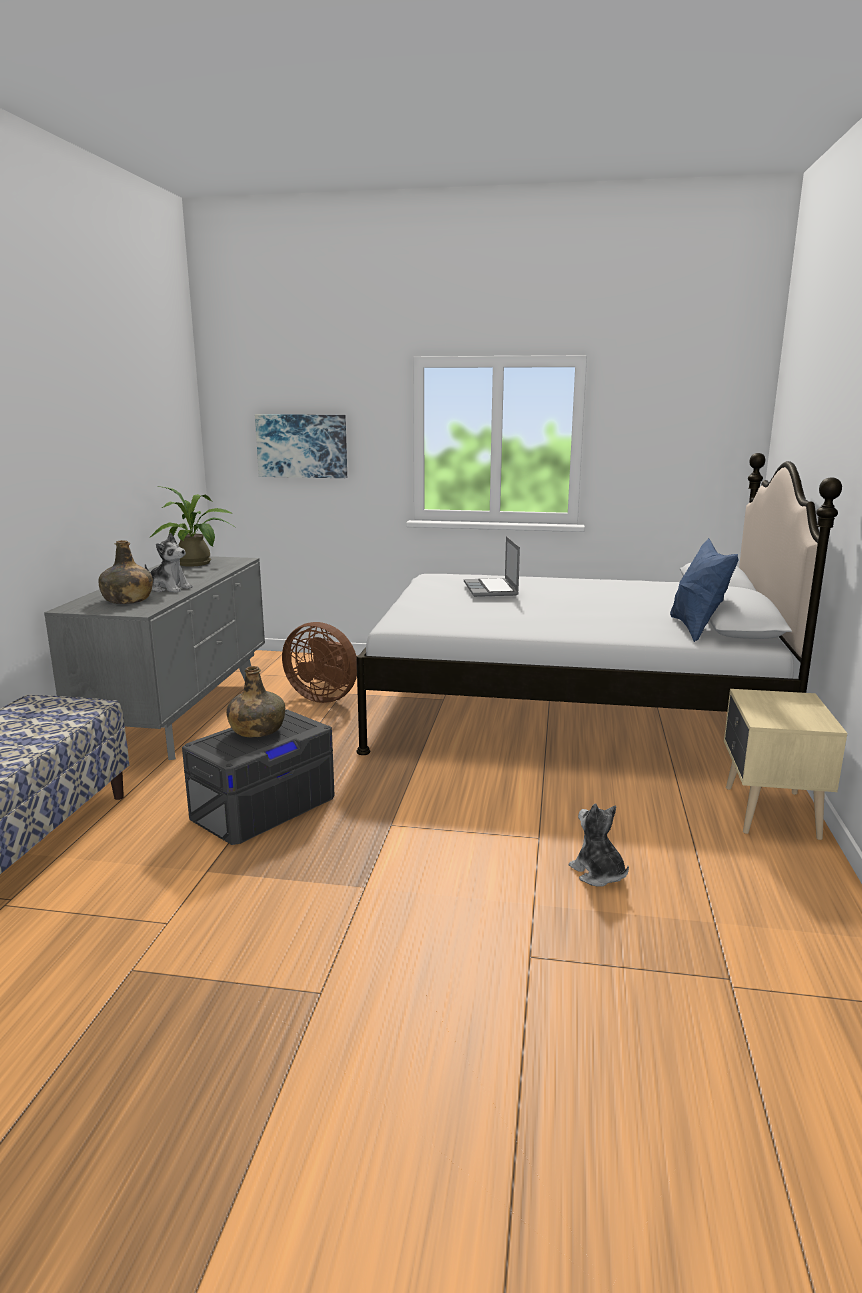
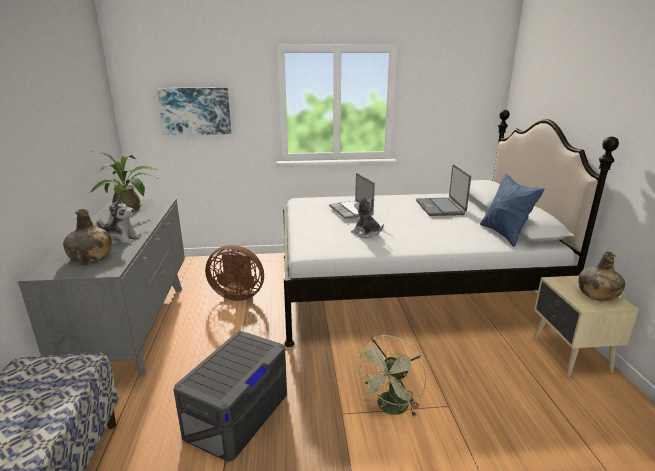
camera: 15 degrees left, 5 degrees up
green bottle [226,666,285,737] -> green bottle moved to [578,251,625,301]
plush toy [569,803,629,887] -> plush toy moved to [351,196,384,238]
none -> green fan [354,335,427,417]
none -> laptop [416,164,471,216]

